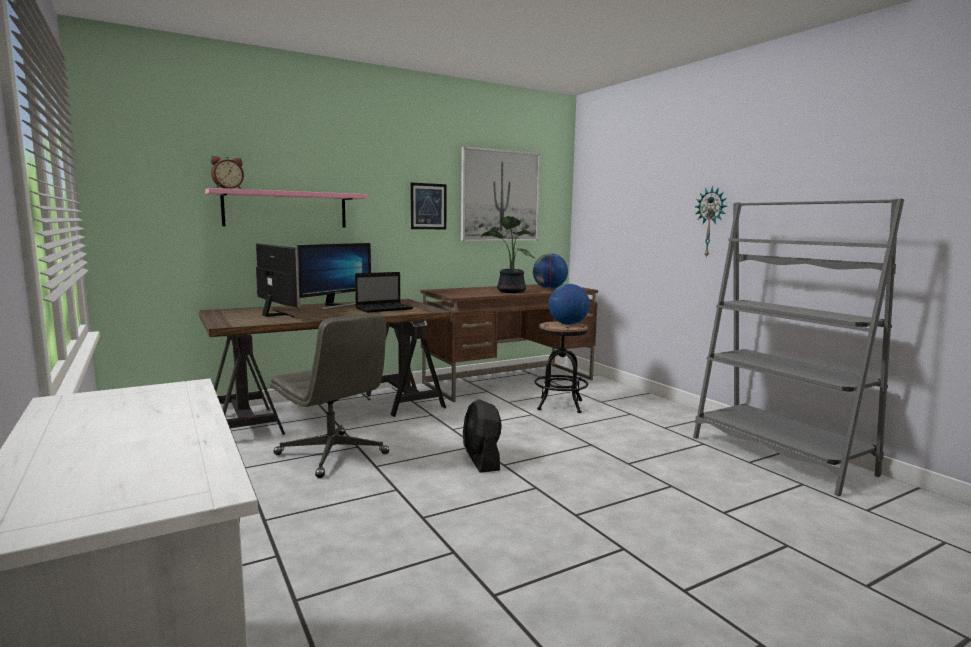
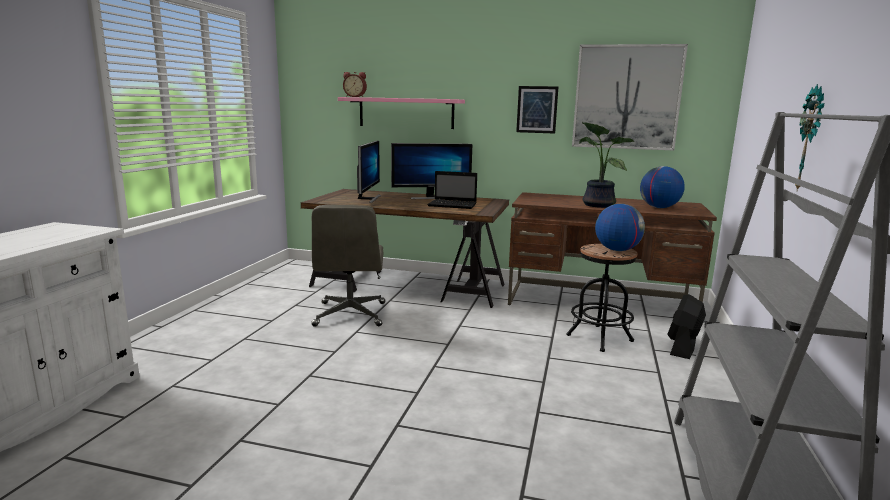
camera: 45 degrees right, 5 degrees up
black fan [463,399,502,473] -> black fan moved to [667,294,706,359]

